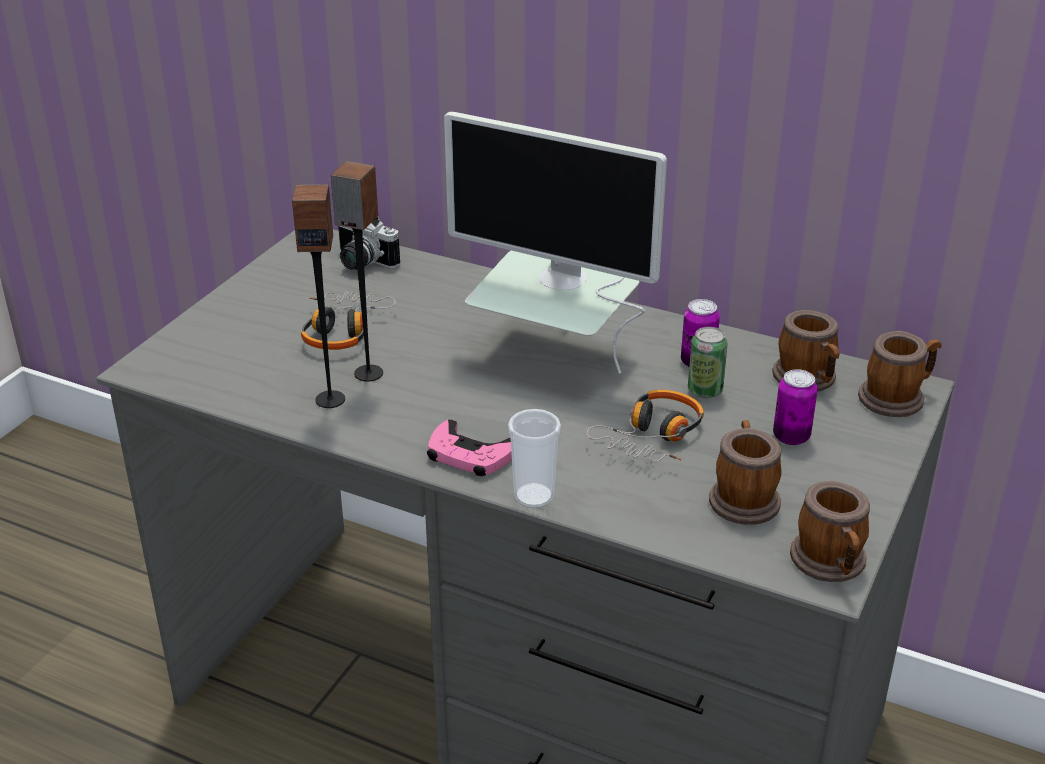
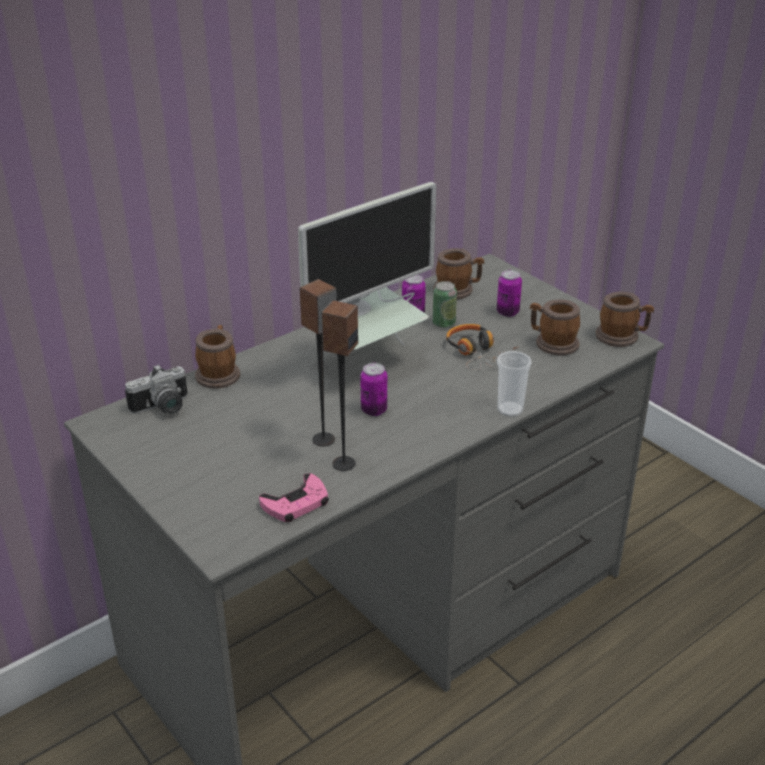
camera: 65 degrees left, 0 degrees up
headphones [301,292,396,350] -> none
pink game controller [427,419,512,476] -> pink game controller moved to [259,473,329,522]
mug [858,331,942,417] -> mug moved to [195,325,240,388]
none -> can [360,363,387,416]

